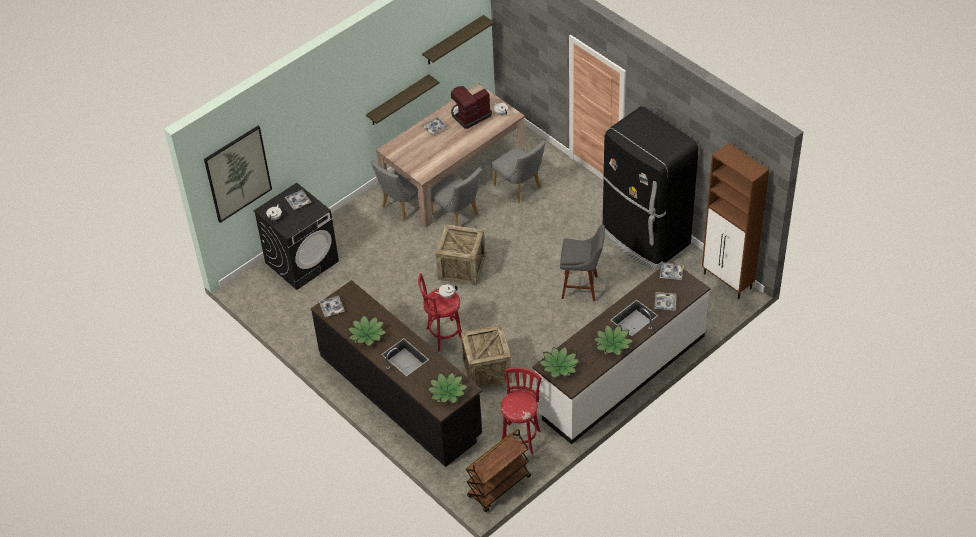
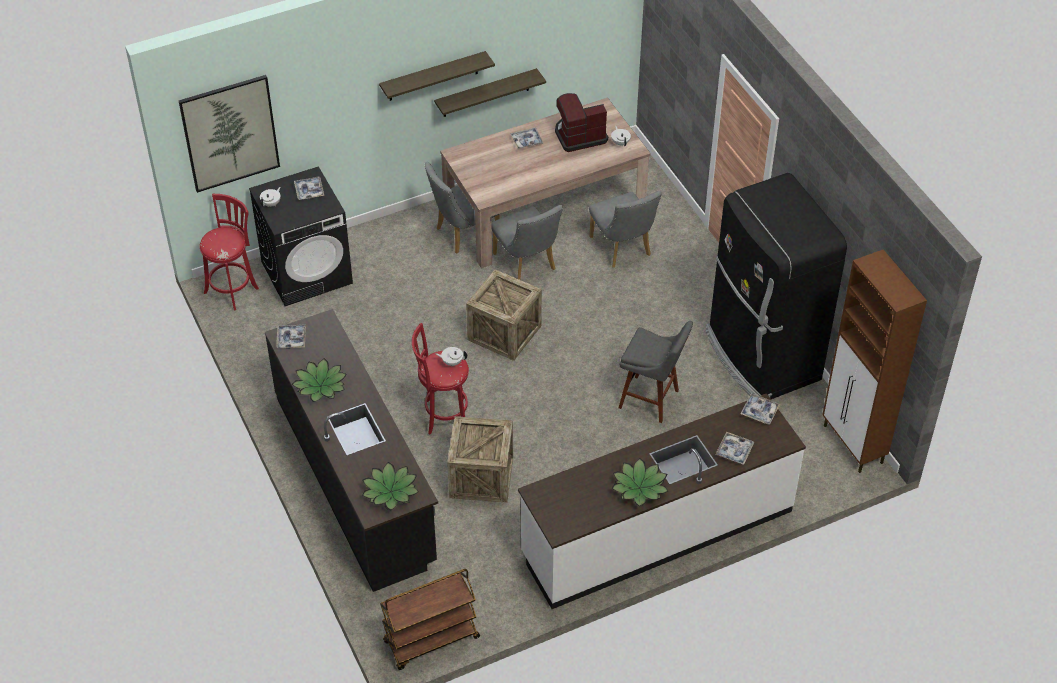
camera: 15 degrees right, 0 degrees up
shelf [422,15,494,64] -> shelf moved to [379,51,495,101]
red stool [501,367,542,454] -> red stool moved to [200,194,259,311]
potted plant [539,346,579,378] -> none

